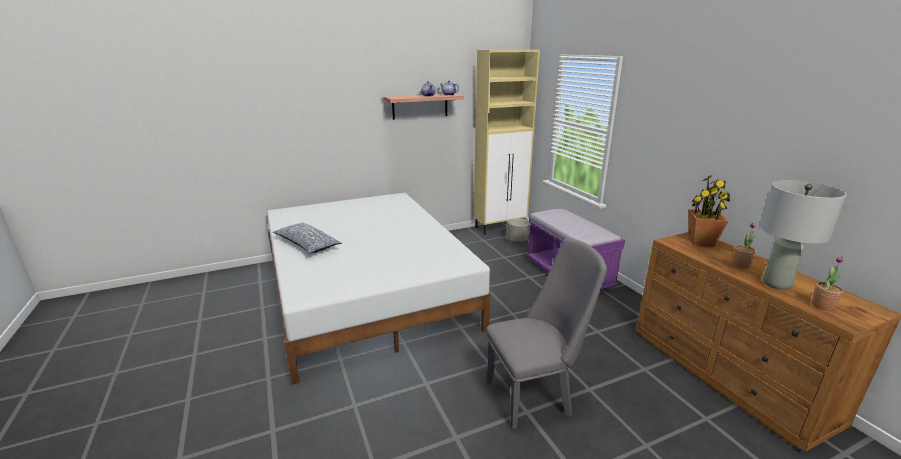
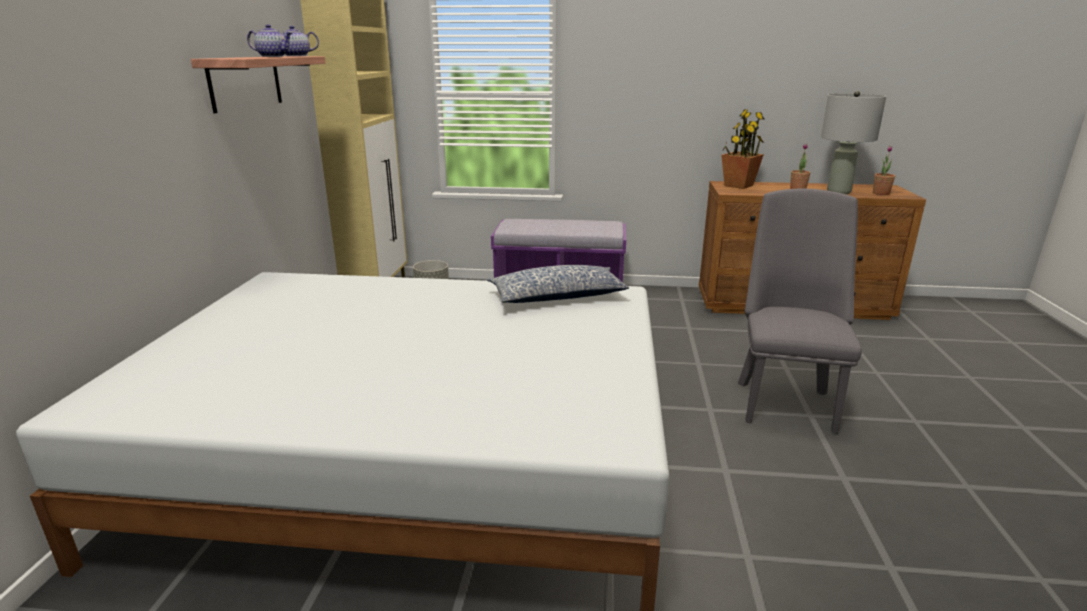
camera: 60 degrees left, 0 degrees up
pillow [273,223,342,254] -> pillow moved to [487,265,629,303]

